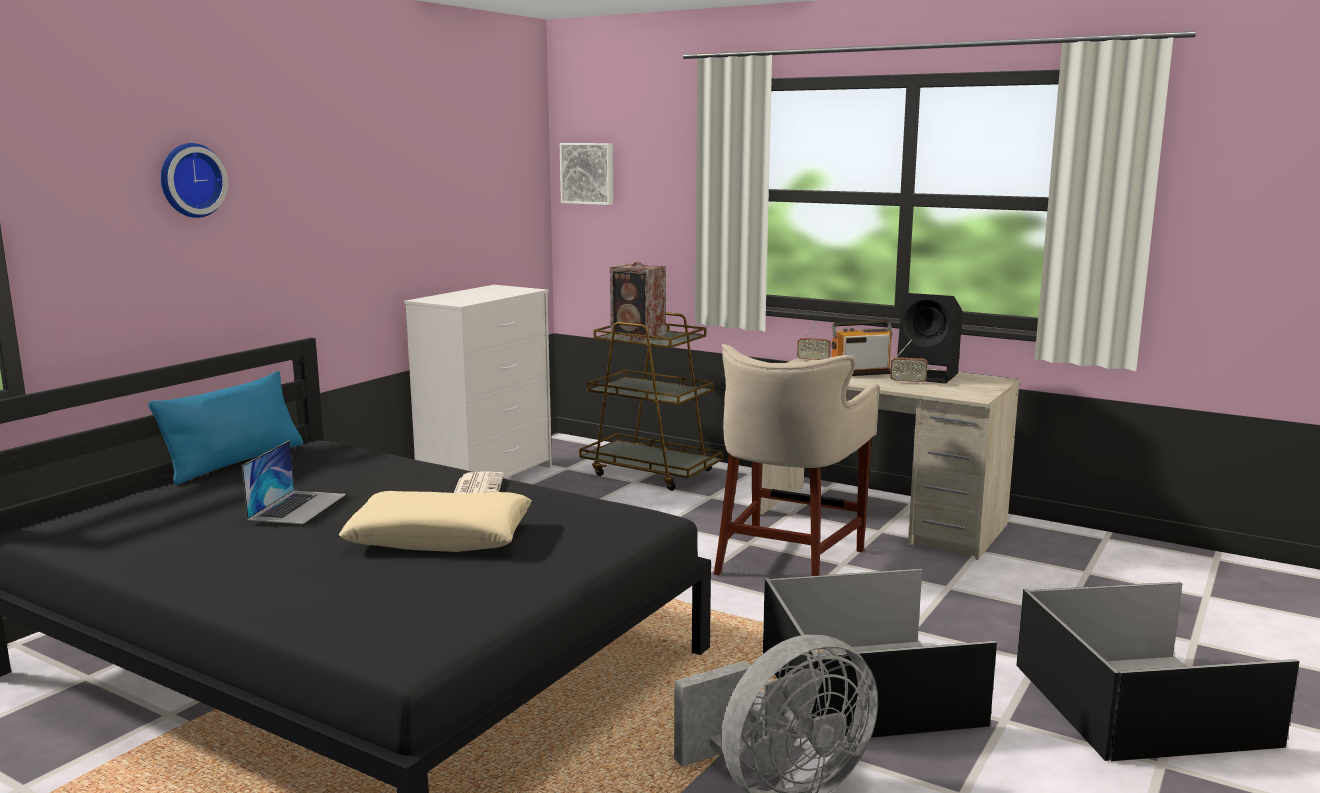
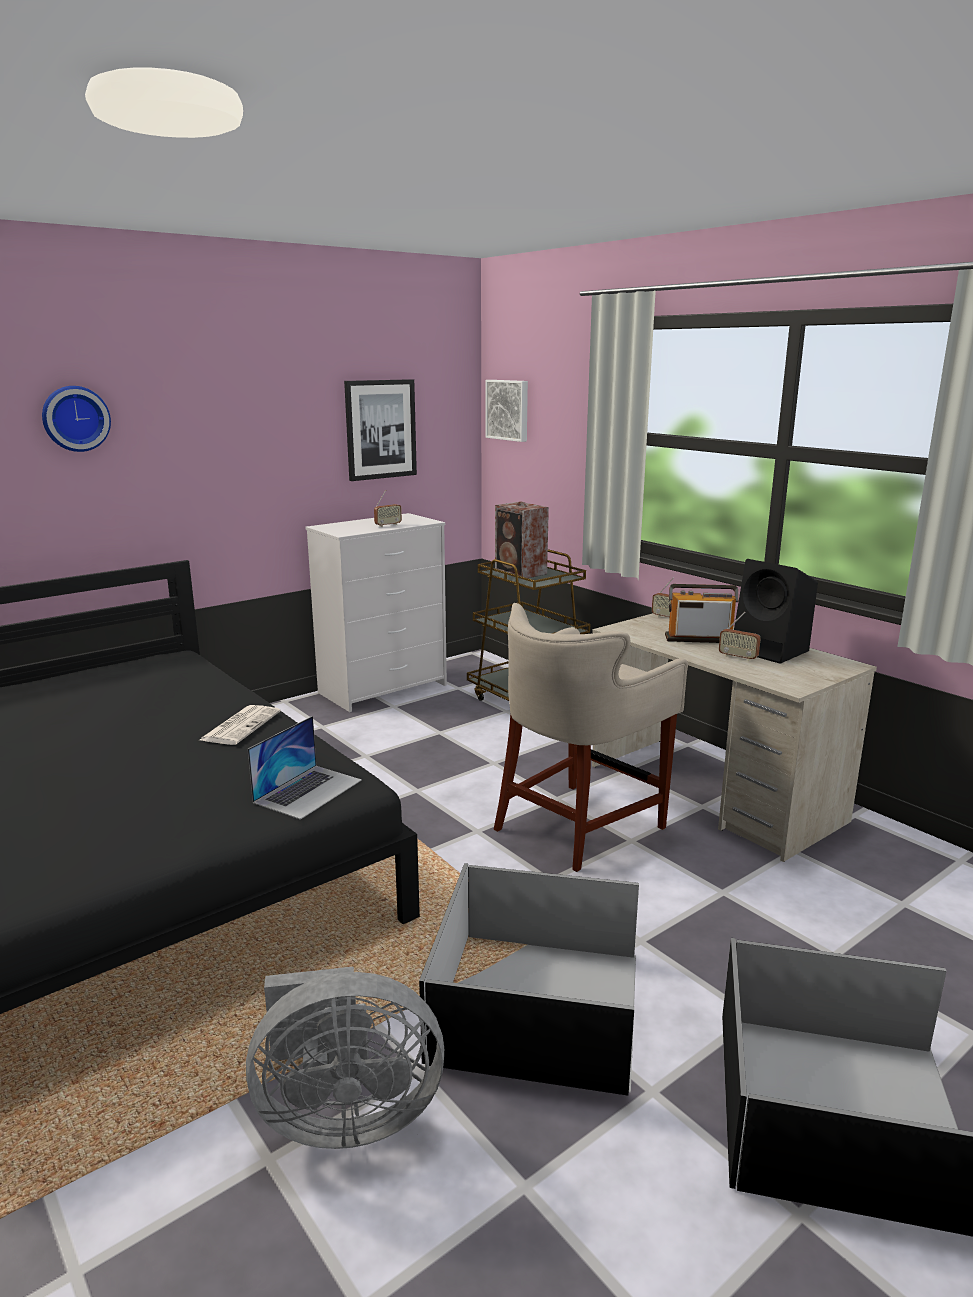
camera: 20 degrees right, 5 degrees up
blue pillow [148,371,303,485] -> none
laptop [242,440,346,524] -> laptop moved to [247,716,362,820]
beige pillow [339,491,532,552] -> none
none -> picture [344,379,417,481]
none -> radio [374,490,402,527]

